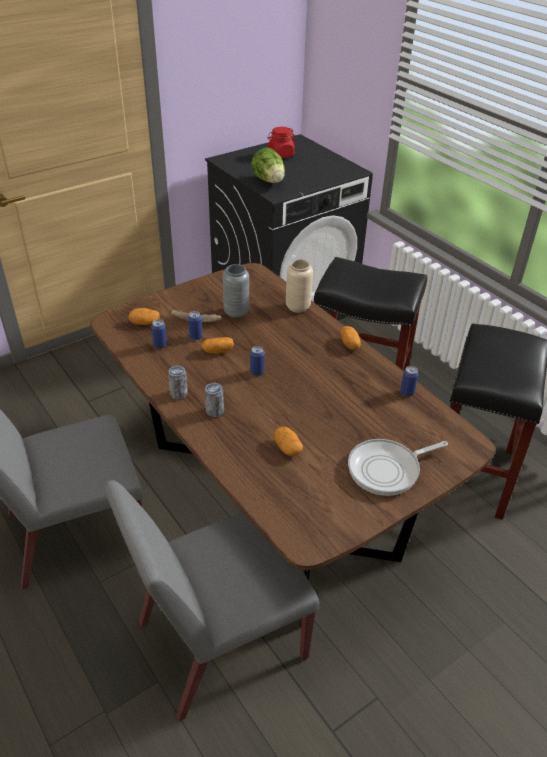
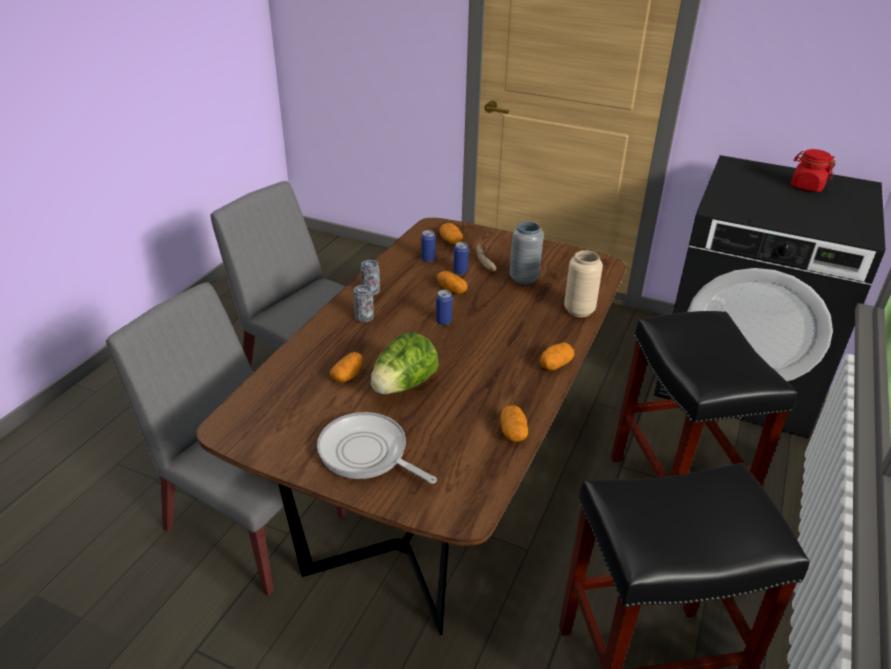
camera: 60 degrees right, 5 degrees down
lettuce [251,148,285,183] -> lettuce moved to [370,332,439,394]
can [400,366,419,397] -> potato [500,405,528,442]

